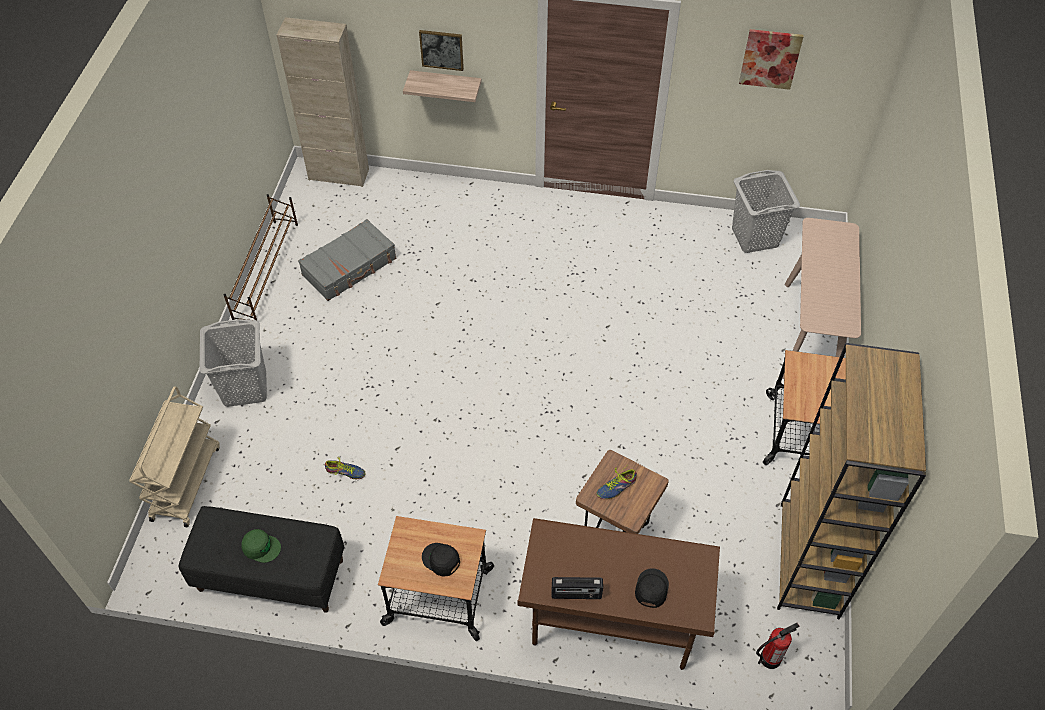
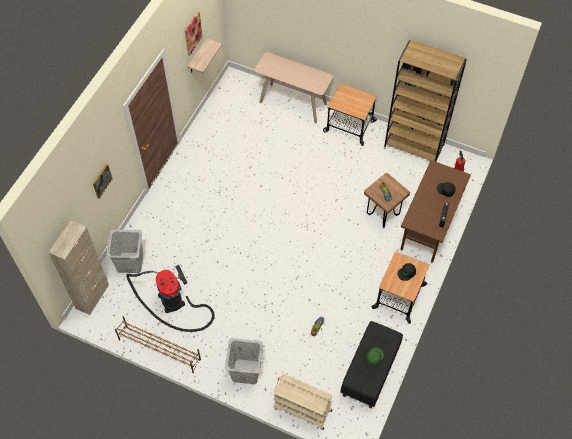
camera: 75 degrees left, 5 degrees up
grey suitcase [298,219,396,301] -> vacuum cleaner [126,265,215,332]
shelf [403,70,481,102] -> shelf moved to [187,38,222,73]
grey laundry basket [732,170,800,253] -> grey laundry basket moved to [106,229,143,273]

